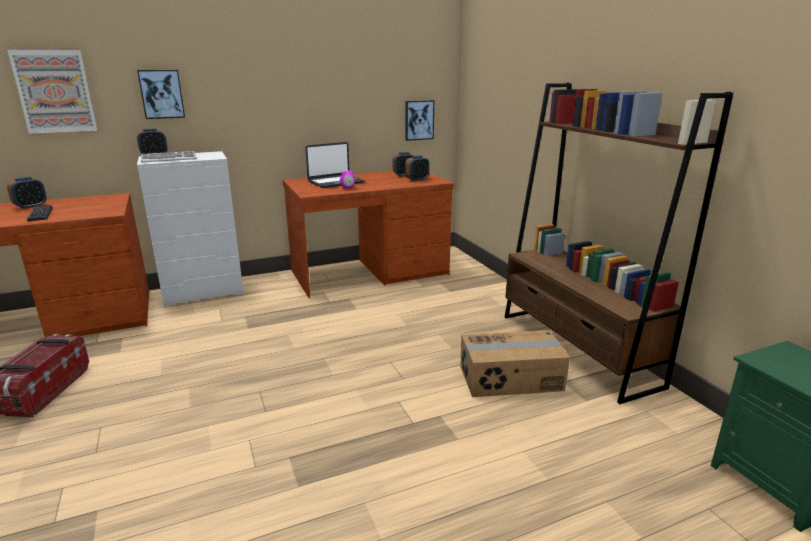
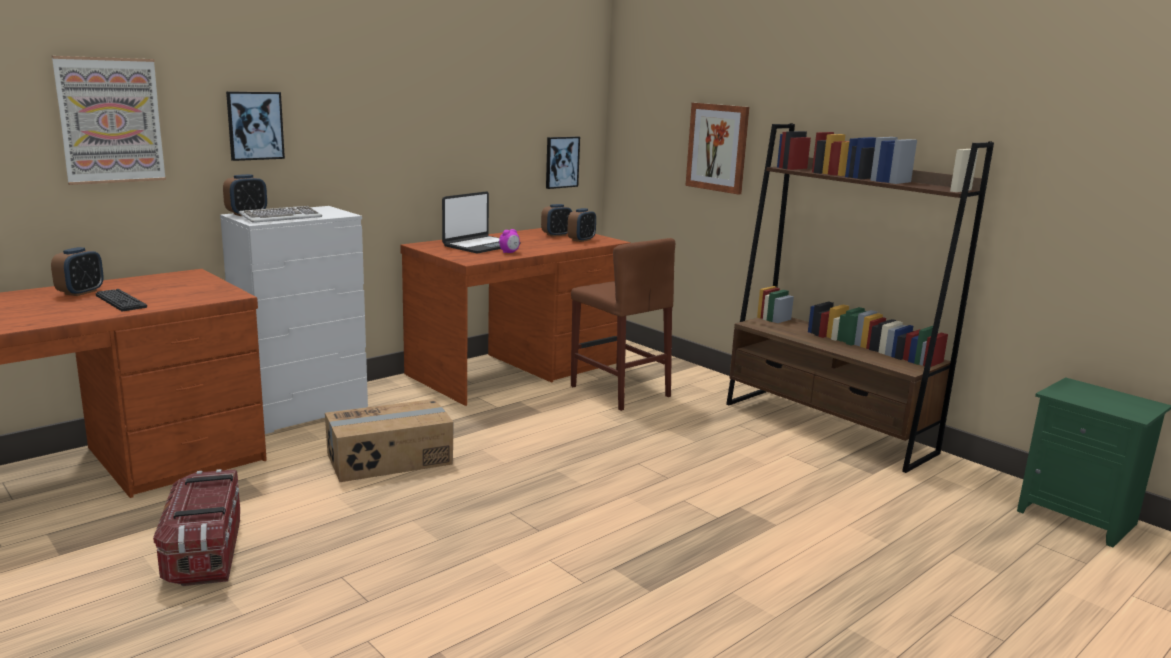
camera: 20 degrees left, 5 degrees down
cardboard box [460,330,570,397] -> cardboard box moved to [325,399,454,482]
none -> brown stool [571,238,675,411]
none -> picture [686,103,749,195]

